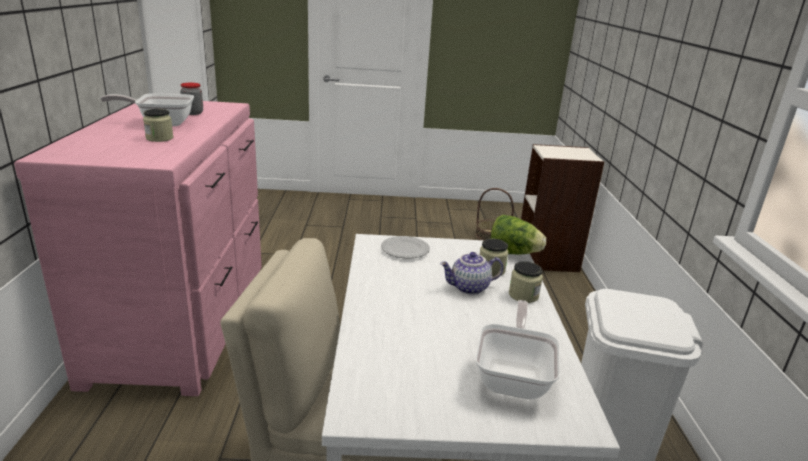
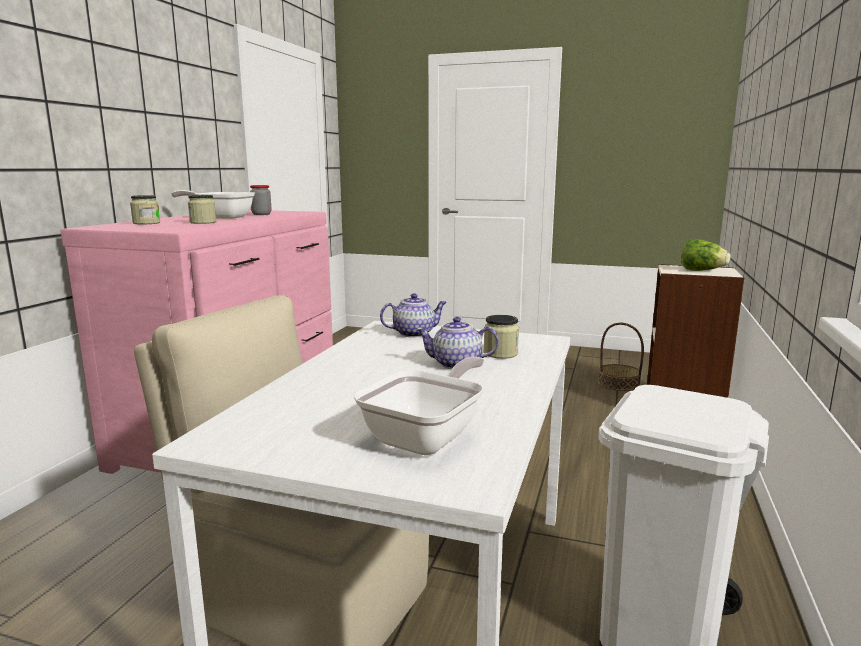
camera: 20 degrees right, 10 degrees down
plate [381,236,430,259] -> teapot [380,293,447,337]
lettuce [490,215,546,254] -> lettuce moved to [681,239,731,271]
jar [509,261,543,303] -> jar moved to [130,195,160,224]

